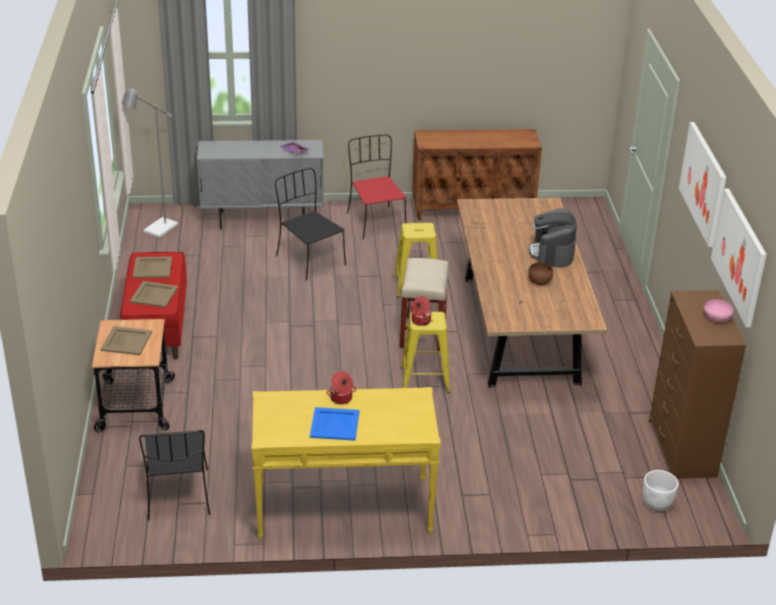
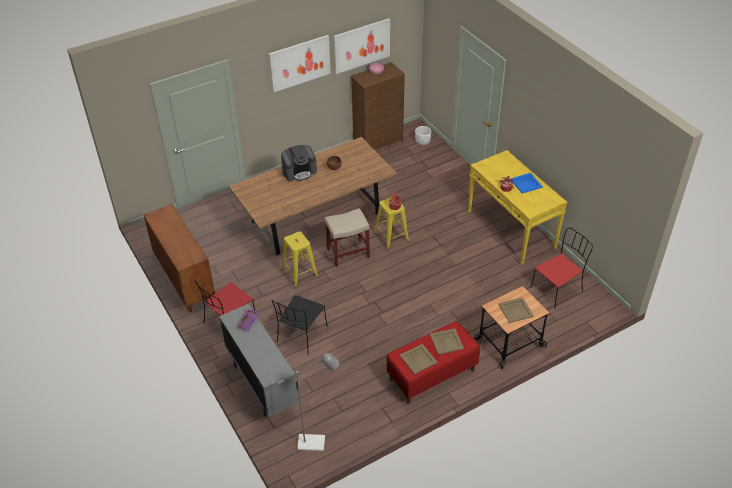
camera: 115 degrees left, 10 degrees up
black chair [139,430,210,520] -> red chair [530,228,593,307]

